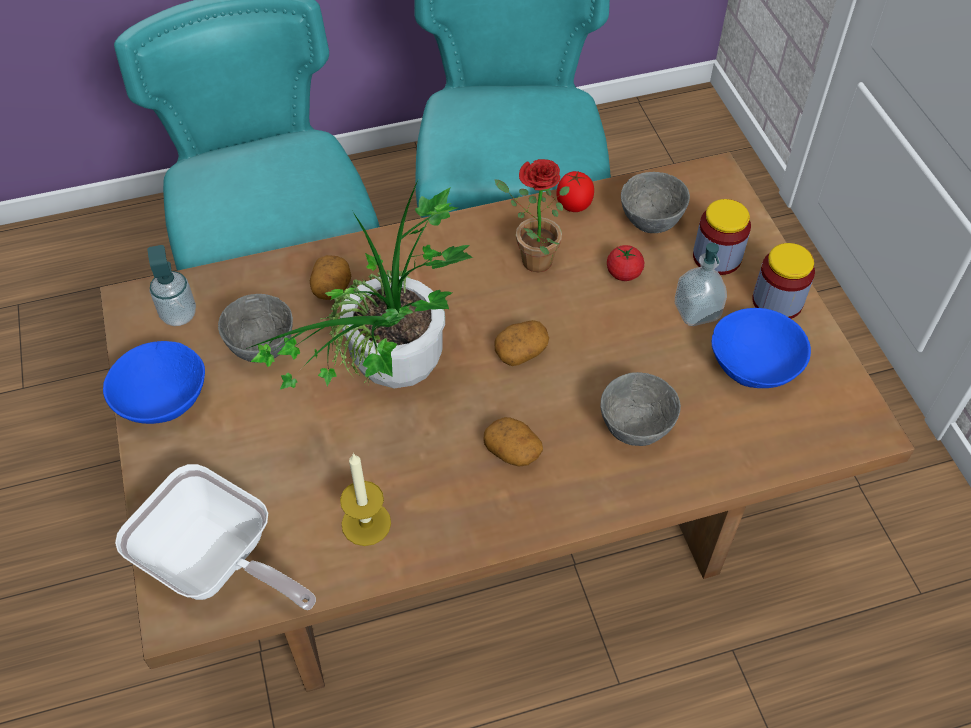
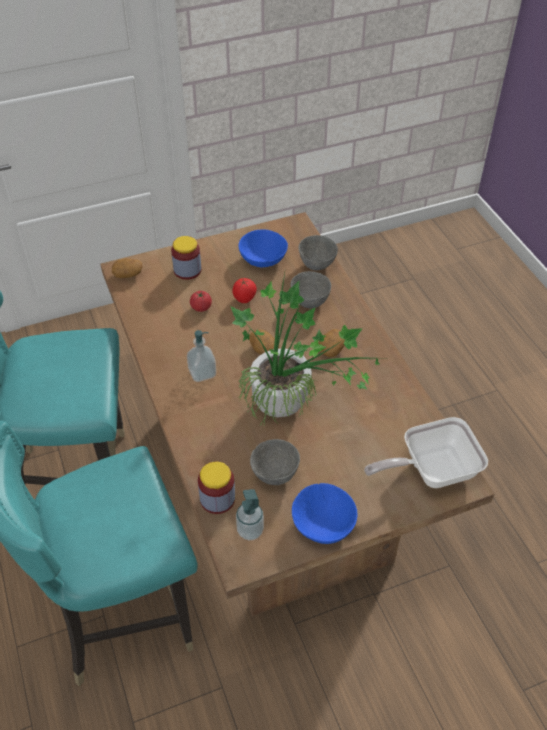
camera: 95 degrees left, 5 degrees down
frying pan [115,464,316,610] -> frying pan turned 135 degrees counterclockwise [364,417,488,488]
potato [310,255,351,300] -> potato moved to [112,258,143,278]
candle [340,453,391,546] -> none
potted plant [494,159,570,272] -> none
tomato [556,171,594,212] -> tomato moved to [233,278,257,303]
grey bowl [621,172,690,233] -> grey bowl moved to [299,235,338,270]
soap dispenser [675,243,727,326] -> soap dispenser moved to [187,330,216,382]
jar [752,243,815,319] -> jar moved to [198,461,235,514]

